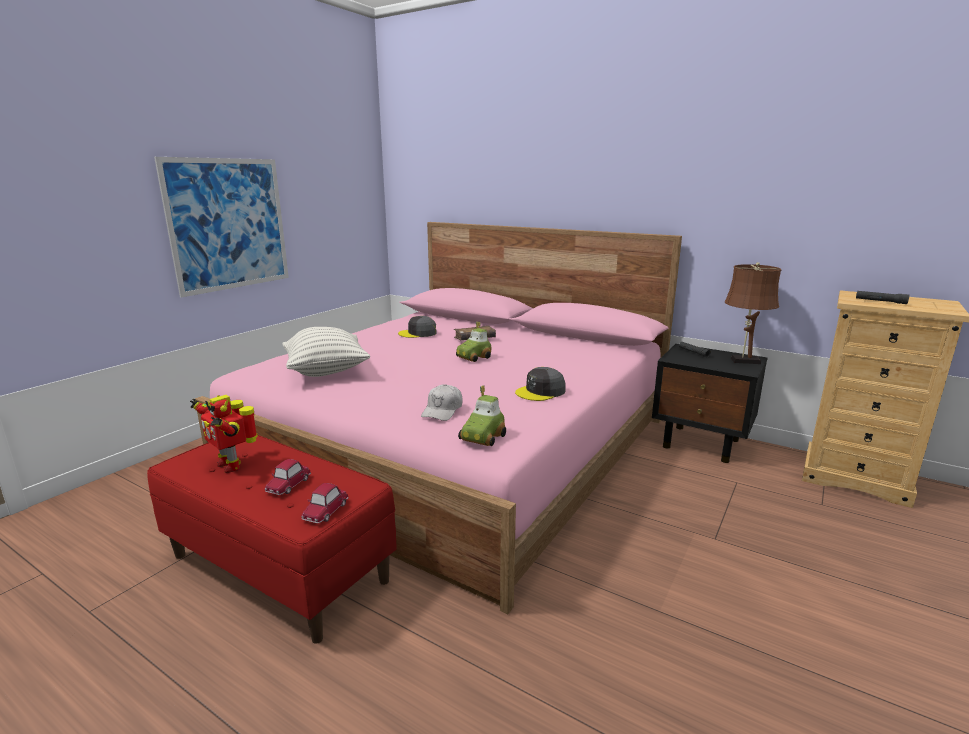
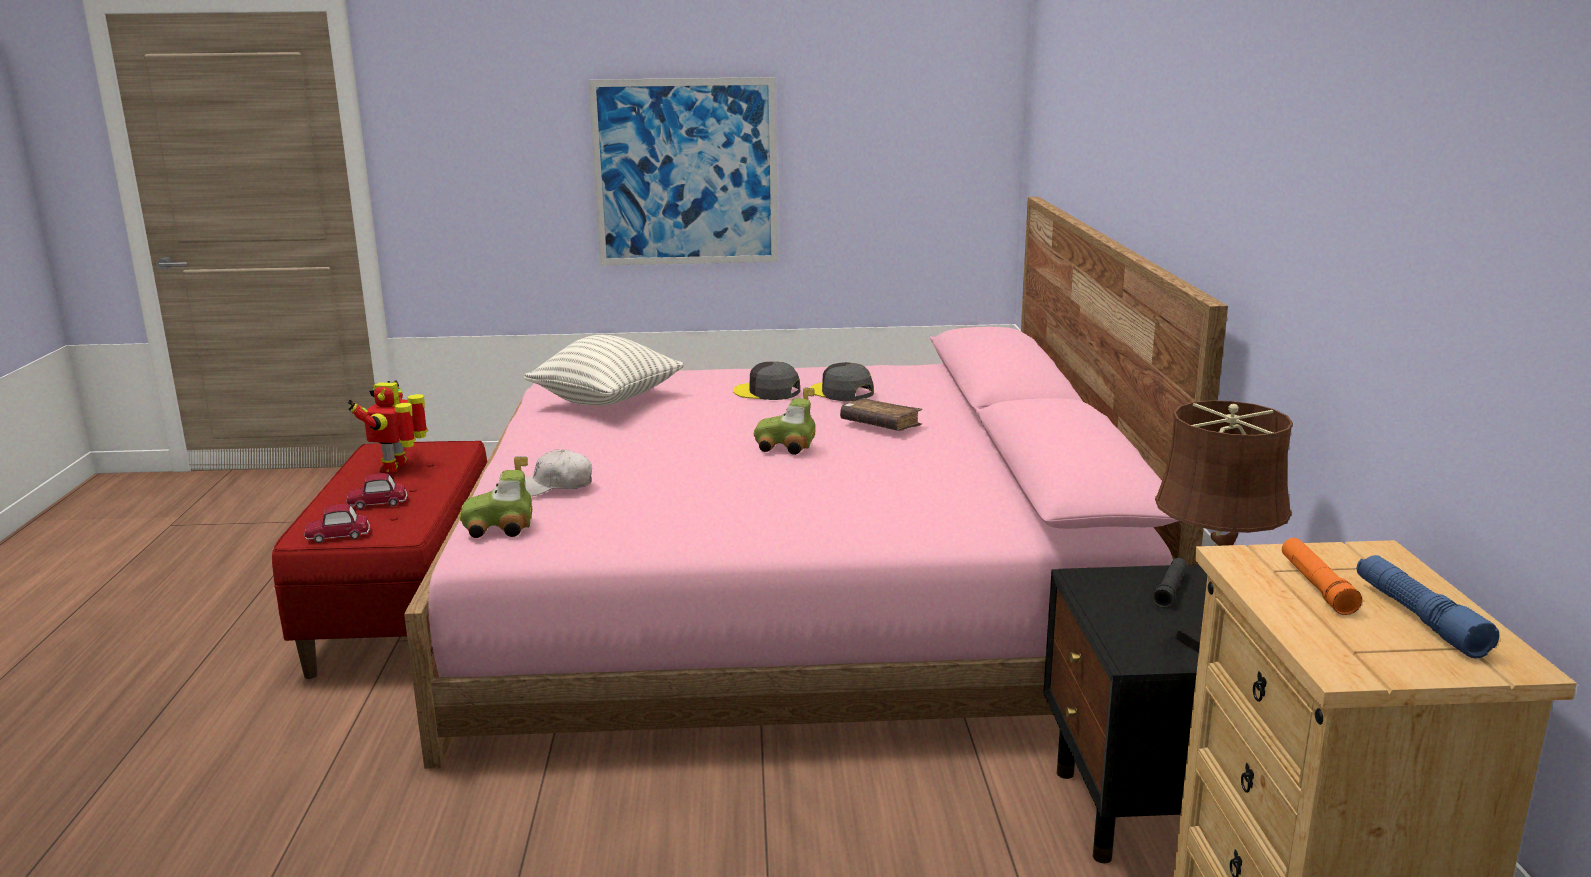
camera: 55 degrees right, 0 degrees up
grey cap [515,367,566,401] -> grey cap moved to [733,361,800,400]
black flashlight [856,291,909,304] -> orange flashlight [1282,538,1362,615]
none -> blue flashlight [1356,555,1499,658]

